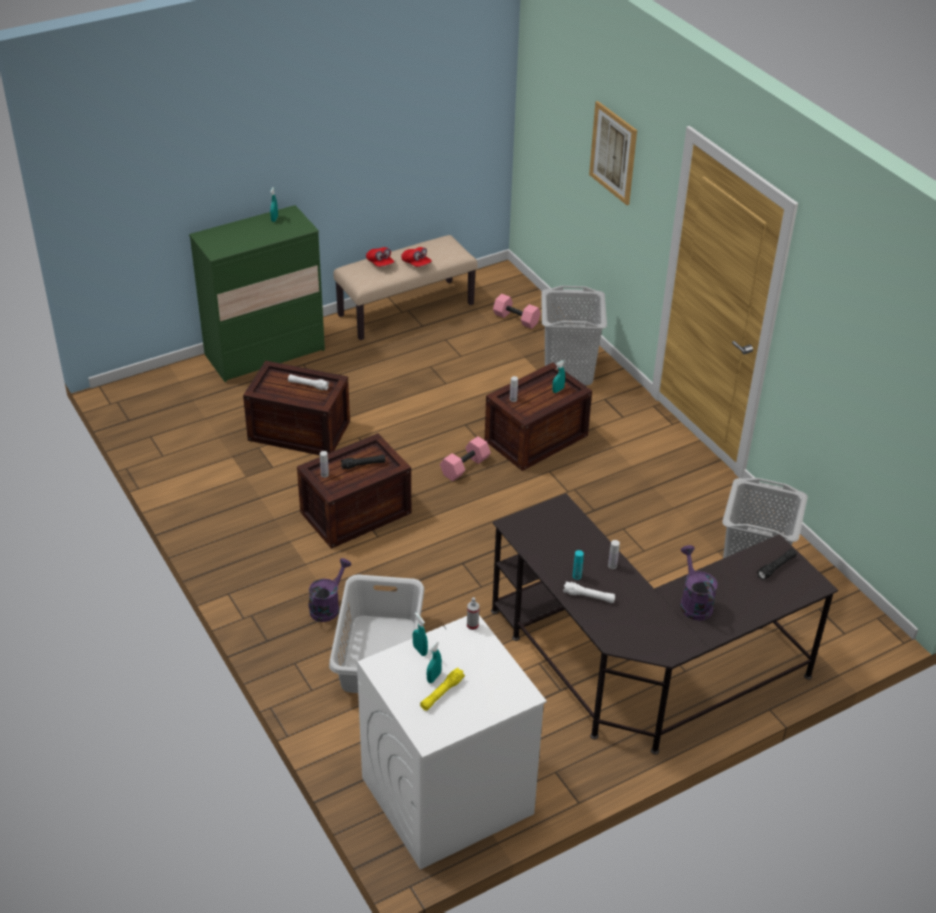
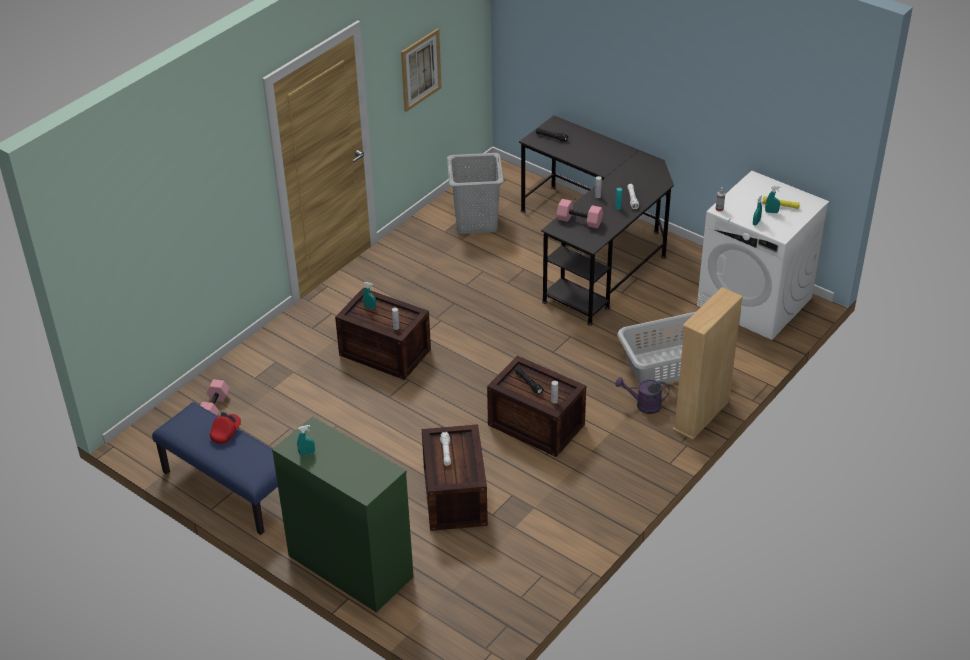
camera: 110 degrees left, 0 degrees up
beige bench [334,235,477,340] -> blue bench [152,402,278,535]
red cap [366,247,394,267] -> none
pink dumbbell [440,436,491,481] -> pink dumbbell moved to [557,199,603,229]
grey laundry basket [541,286,607,385] -> none
picture [589,101,637,205] -> picture moved to [401,28,442,112]
purple watering can [680,545,717,621] -> none
none -> beige bookcase [673,287,743,440]

